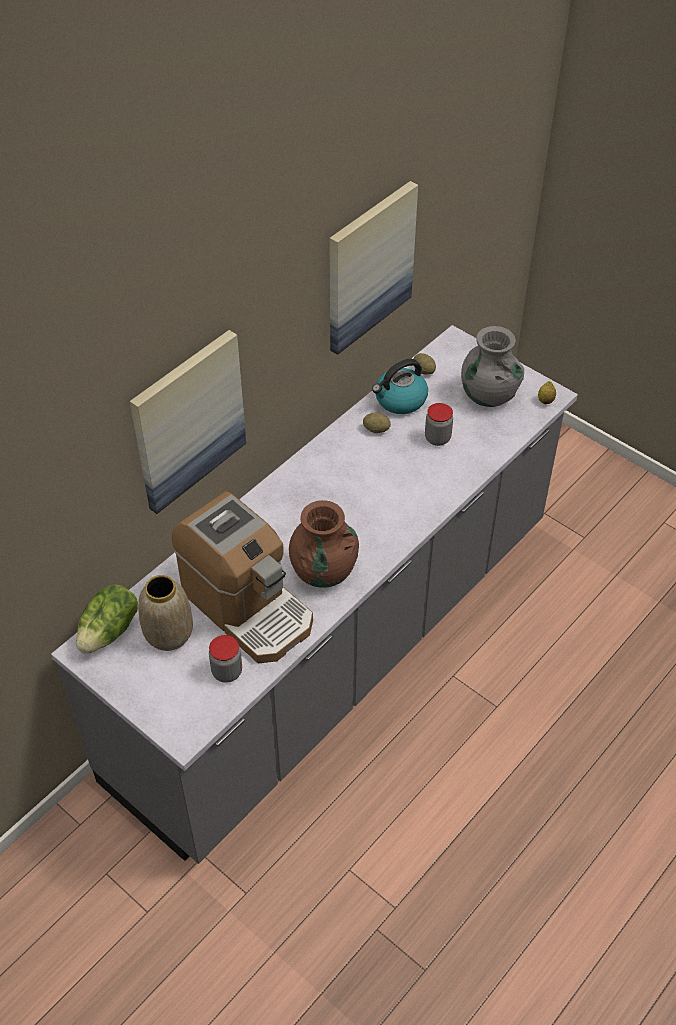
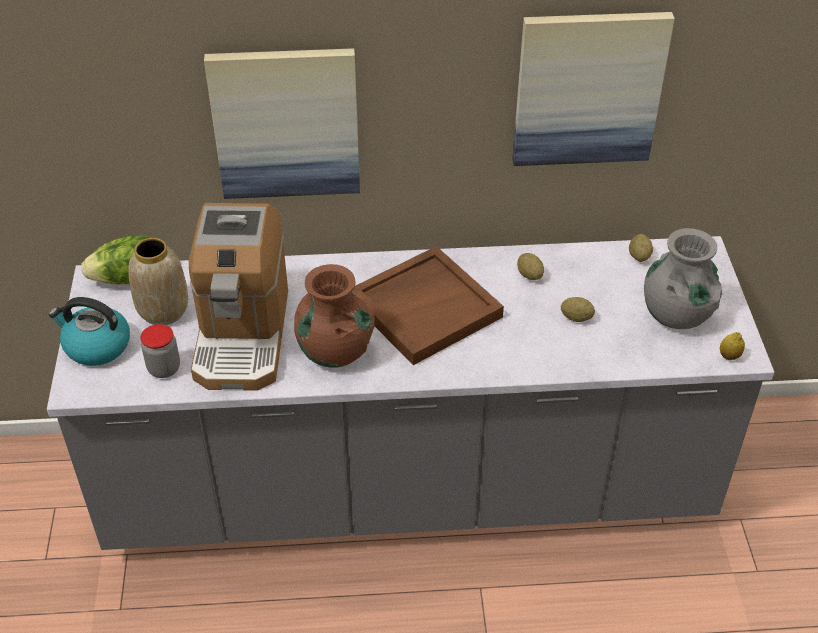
camera: 45 degrees right, 5 degrees down
kettle [372,359,428,414] -> kettle moved to [49,297,130,366]
jar [425,403,453,446] -> potato [561,297,595,322]
none -> brown tray [352,246,504,365]

